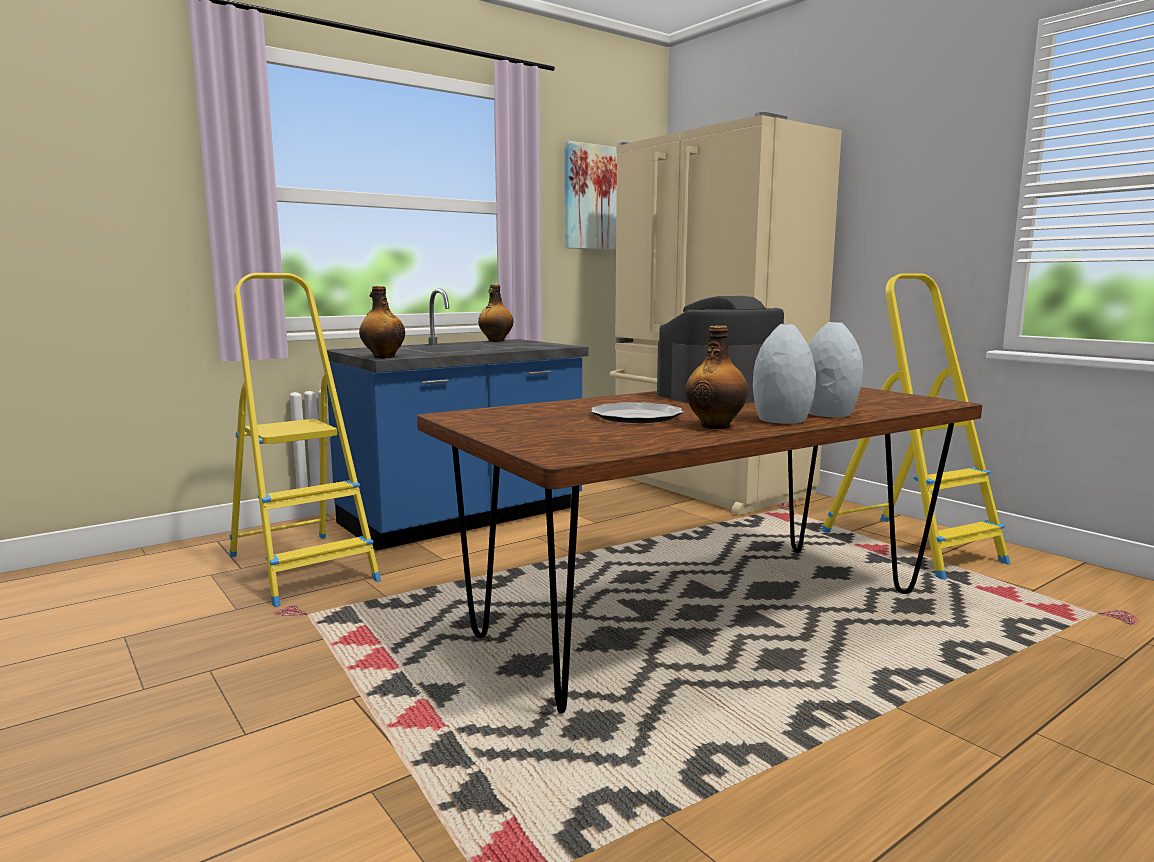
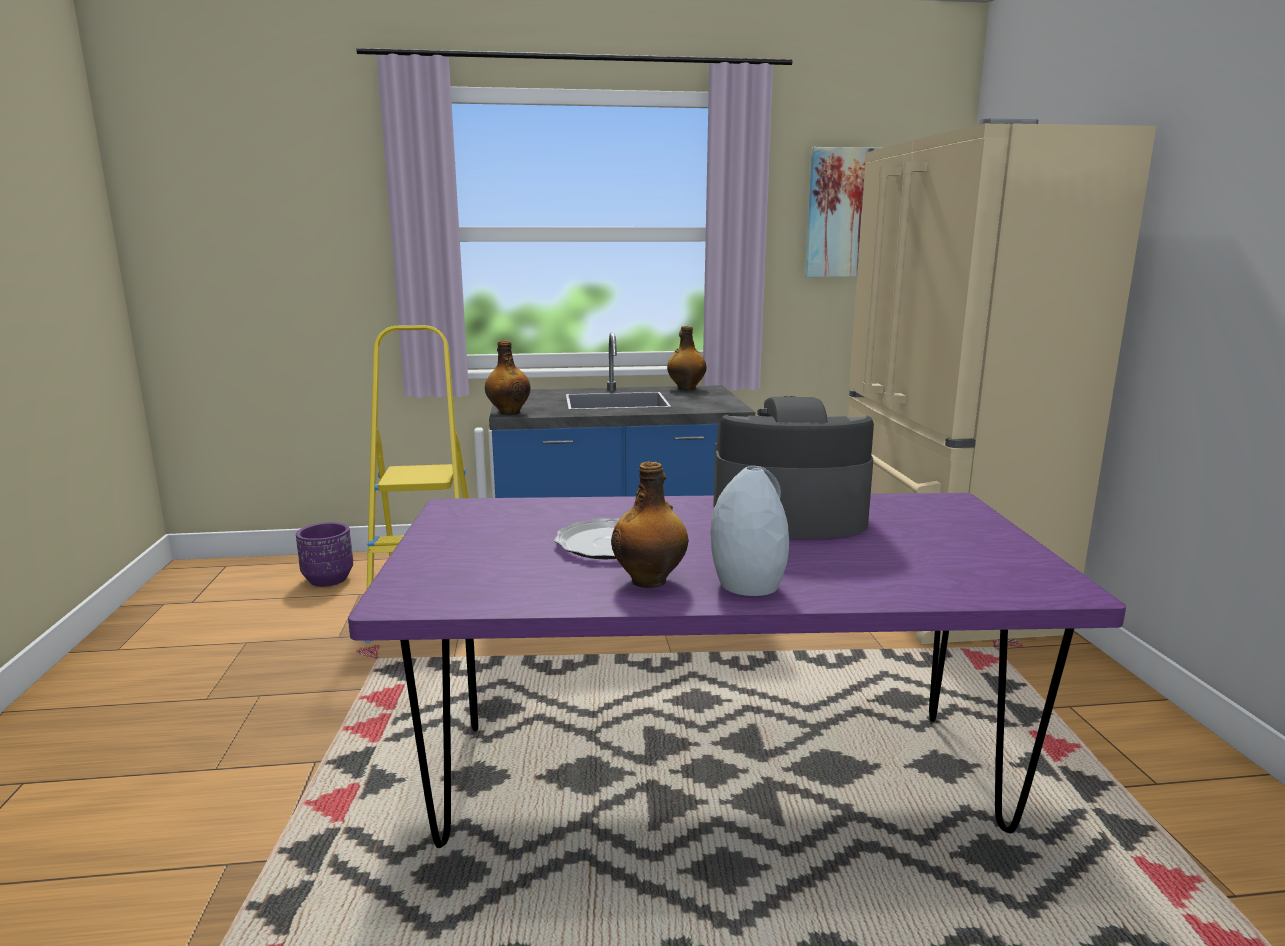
camera: 30 degrees right, 5 degrees up
brown dining table [417,387,982,714] -> purple dining table [348,493,1126,848]
grey vase [808,322,863,417] -> none
yellow step ladder [821,273,1010,580] -> none
none -> purple planter [296,522,353,587]

